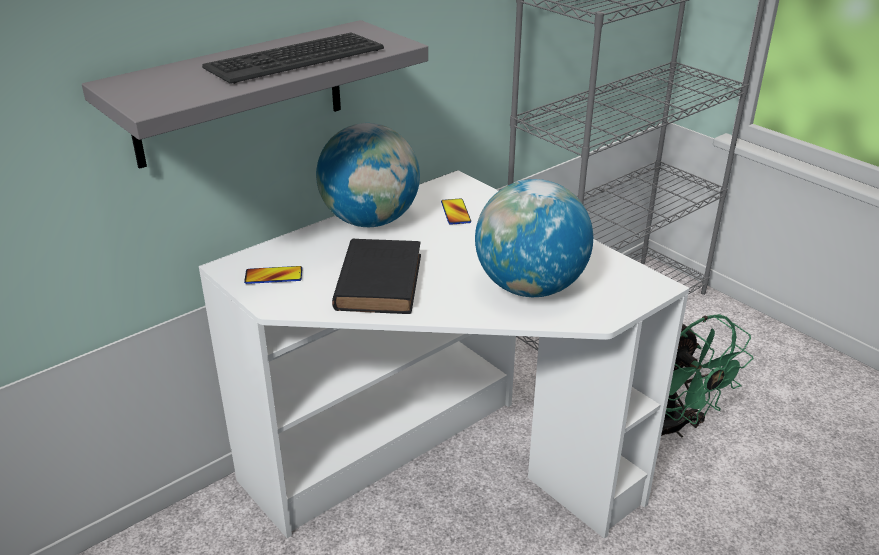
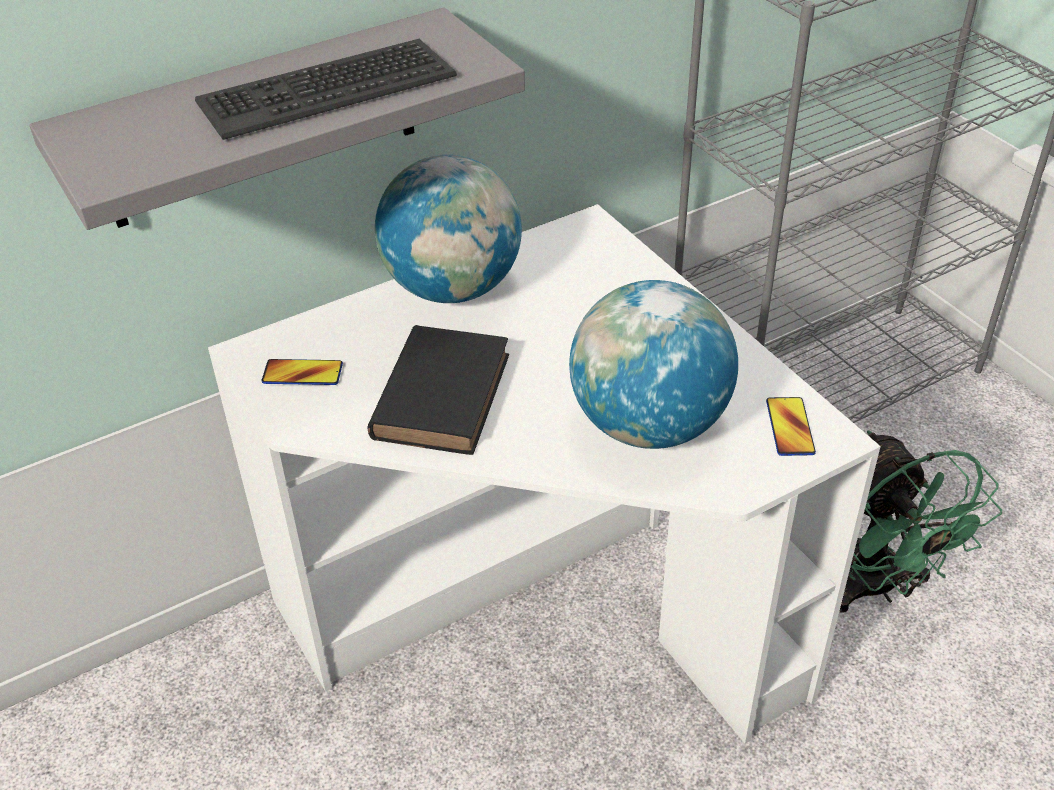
camera: 10 degrees right, 10 degrees up
phone [441,198,471,225] -> phone moved to [766,397,816,456]

